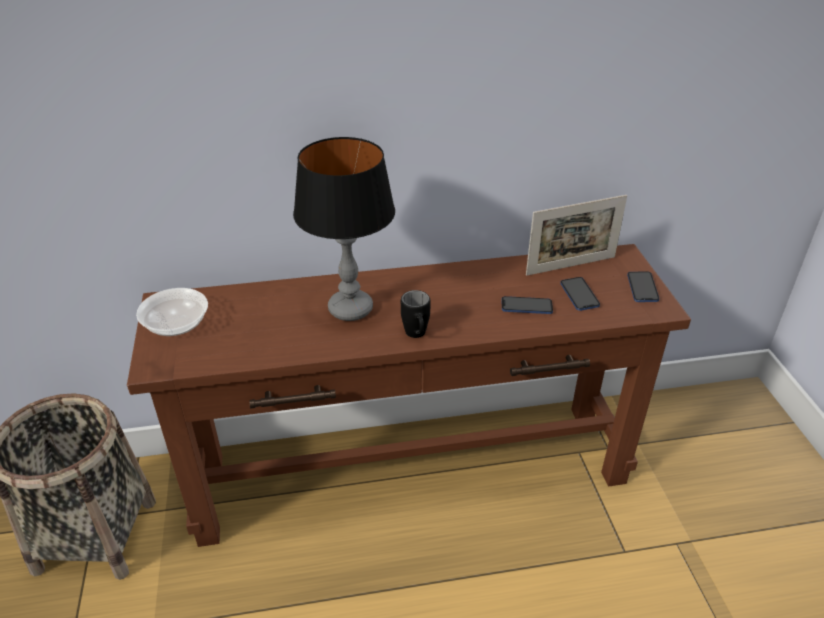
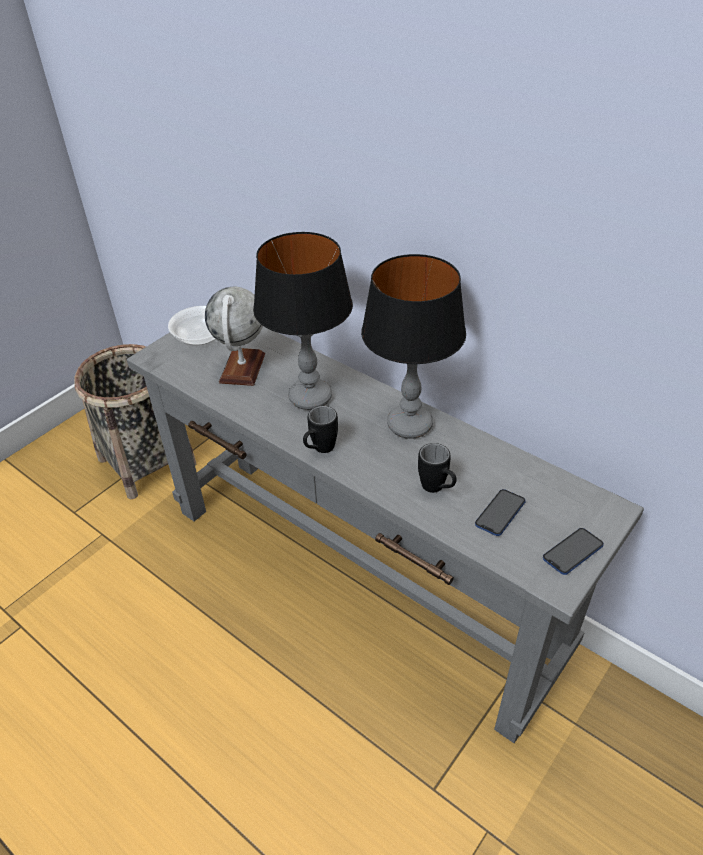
camera: 50 degrees right, 5 degrees up
brown console table [127,244,691,547] -> grey console table [127,326,644,743]
phone [502,296,553,314] -> black mug [418,443,456,493]
picture frame [526,195,627,276] -> none
none -> globe [205,287,265,386]
none -> table lamp [361,254,466,439]

